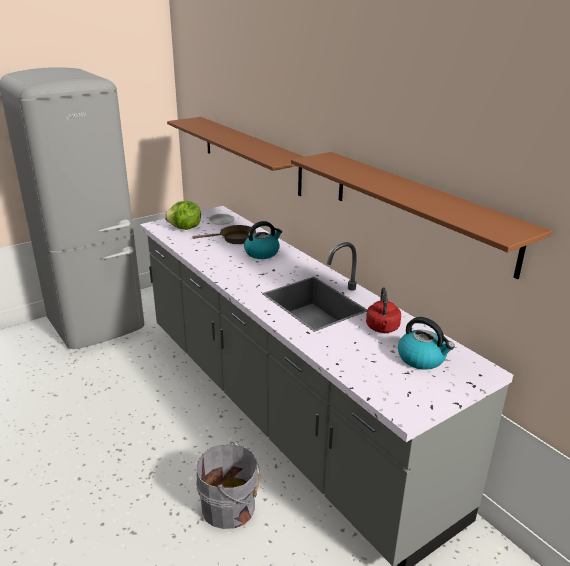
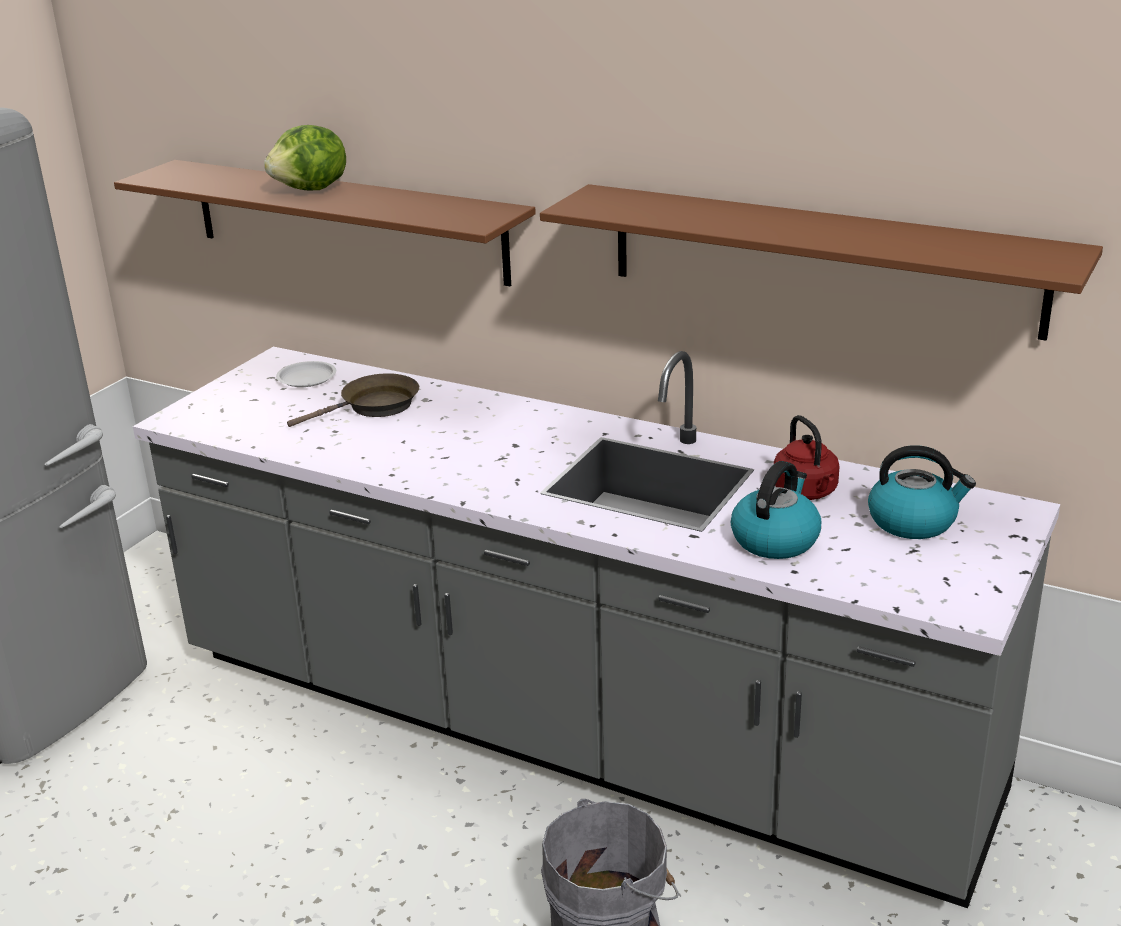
camera: 25 degrees left, 0 degrees up
lettuce [164,201,201,230] -> lettuce moved to [264,125,346,190]
kettle [244,221,282,259] -> kettle moved to [731,461,821,559]

